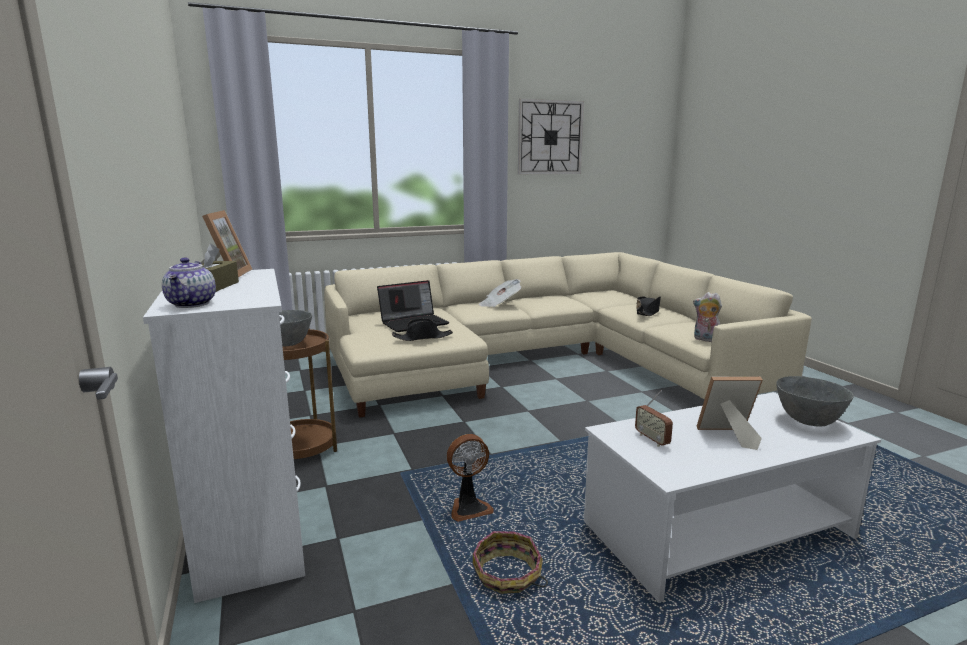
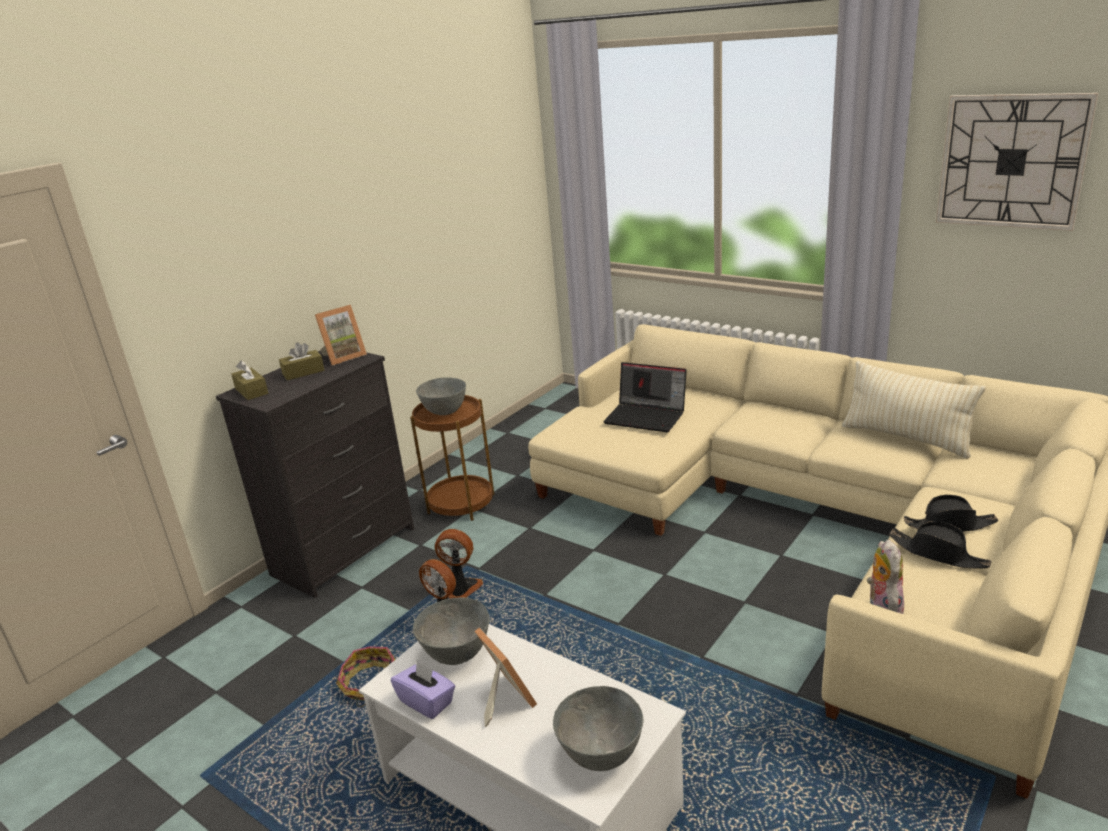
camera: 60 degrees right, 10 degrees up
white dresser [143,269,305,603] -> black dresser [216,351,414,598]
teapot [162,257,216,308] -> brown tissue box [231,360,268,400]
black hat [392,319,453,341] -> black hat moved to [890,521,991,568]
newspaper [479,279,521,307] -> none
radio [635,390,673,447] -> grey bowl [413,598,490,665]
none -> purple tissue box [391,660,455,719]
none -> fan [435,529,483,598]
none -> beige pillow [842,361,986,459]

